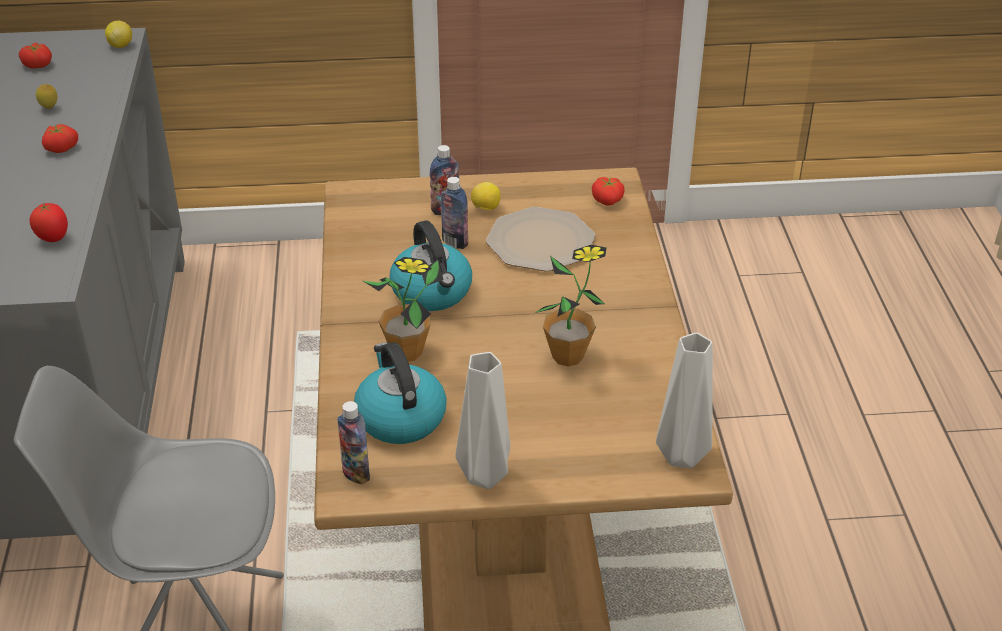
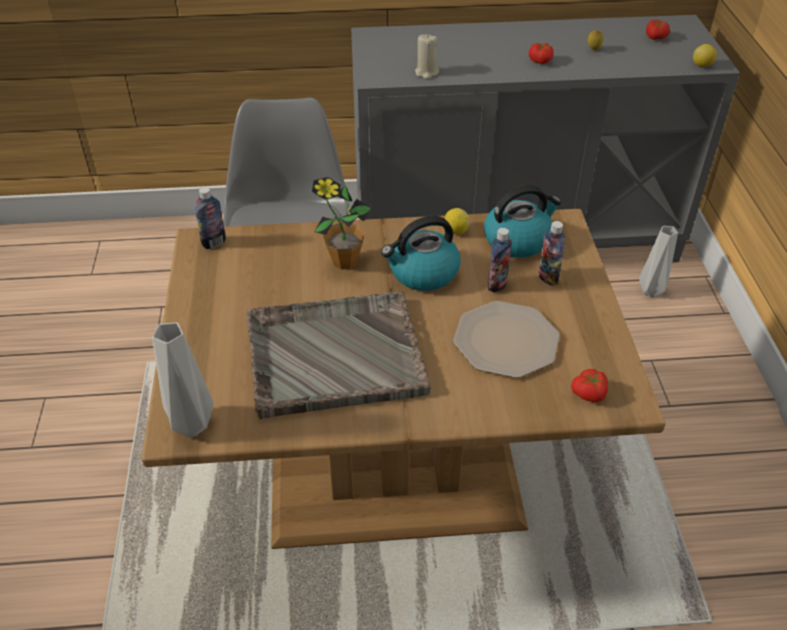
camera: 90 degrees right, 5 degrees up
tomato [30,203,68,242] -> beige candle [415,34,439,79]
kettle [354,342,447,444] -> kettle moved to [484,185,561,258]
grey vase [455,352,510,489] -> grey vase moved to [639,226,678,298]
lemon [471,182,501,210] -> lemon moved to [444,208,470,234]
potted plant [535,245,607,367] -> grey tray [247,292,431,419]

